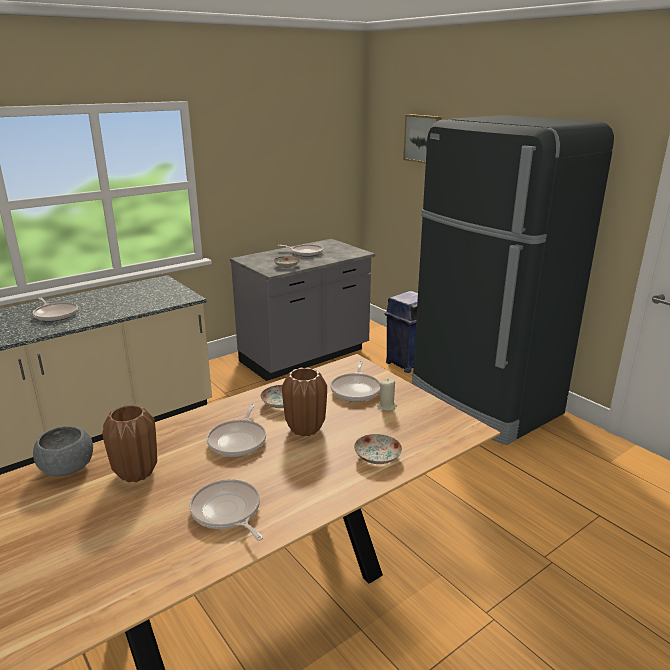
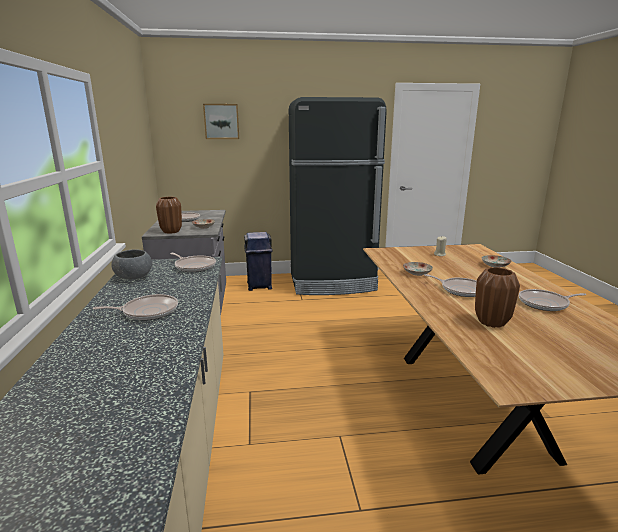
camera: 60 degrees left, 5 degrees down
grey bowl [33,426,93,476] -> grey bowl moved to [111,249,152,279]
brown vase [282,367,327,436] -> brown vase moved to [156,197,182,234]
frying pan [330,361,380,402] -> frying pan moved to [170,253,216,272]

